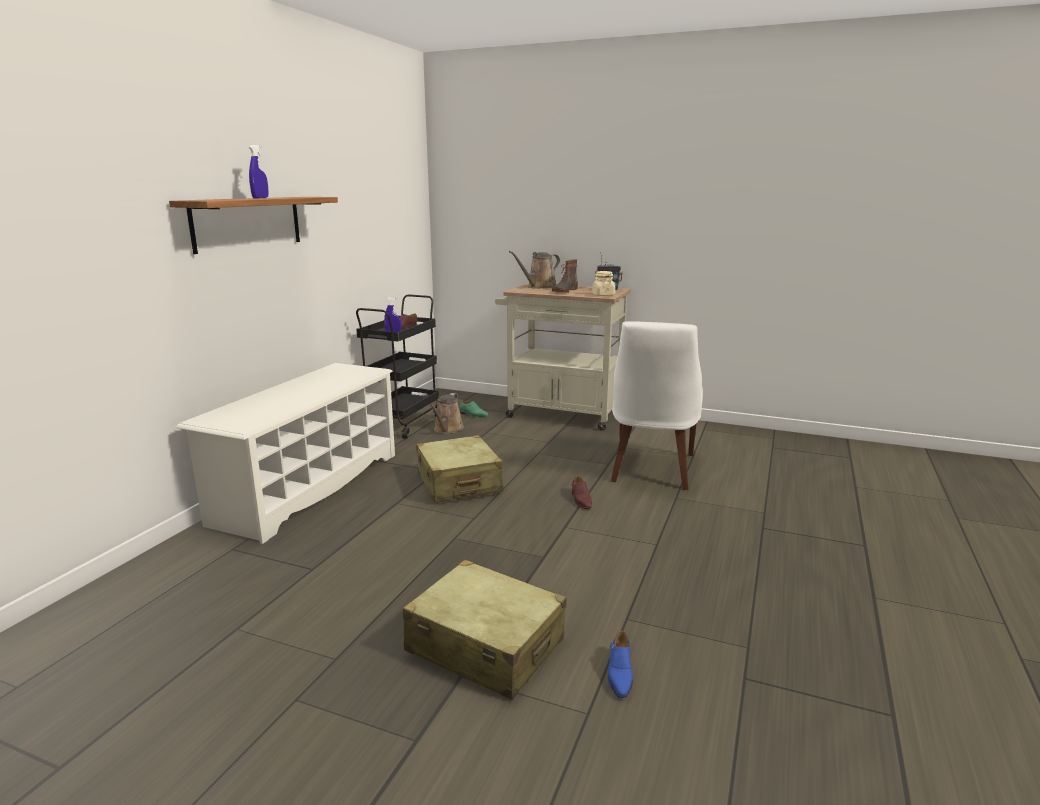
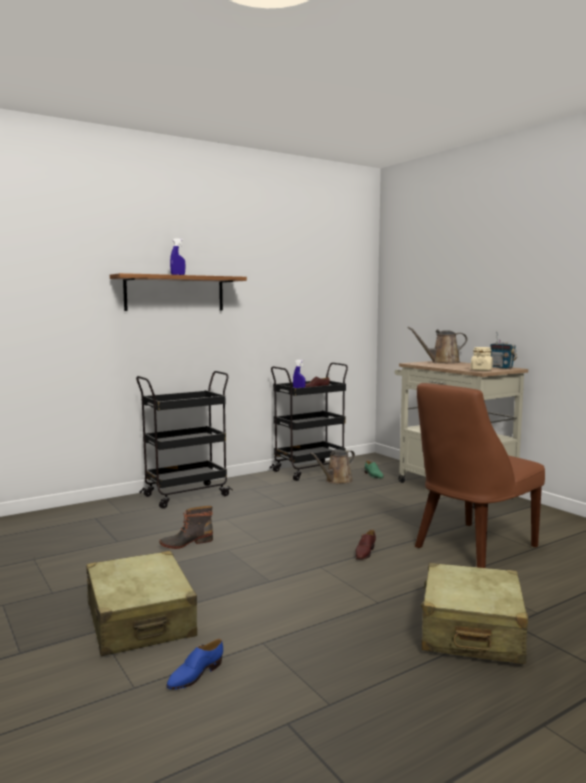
camera: 35 degrees right, 10 degrees down
white shoe rack [176,363,395,544] -> black cart [136,371,232,509]
beige suitcase [416,435,503,503] -> beige suitcase moved to [421,563,528,664]
boot [552,259,578,293] -> boot moved to [159,506,213,549]
white chair [611,321,703,490] -> brown chair [415,383,545,568]

